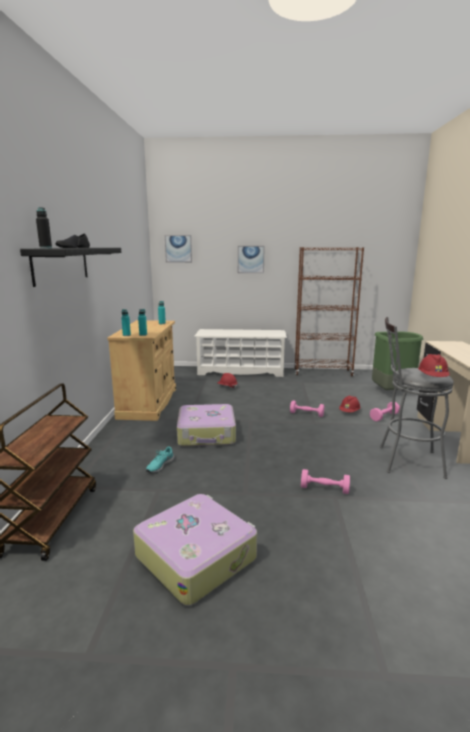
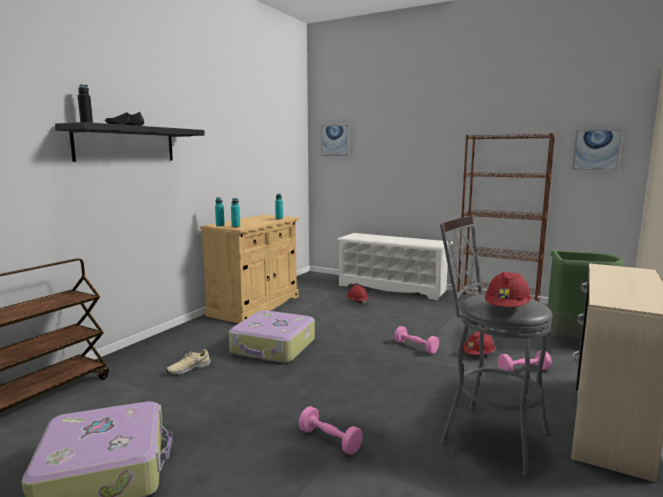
camera: 25 degrees right, 5 degrees down
turquoise shoe [146,446,175,473] -> beige shoe [166,349,211,375]
picture [238,246,265,273] -> picture moved to [573,130,622,170]

